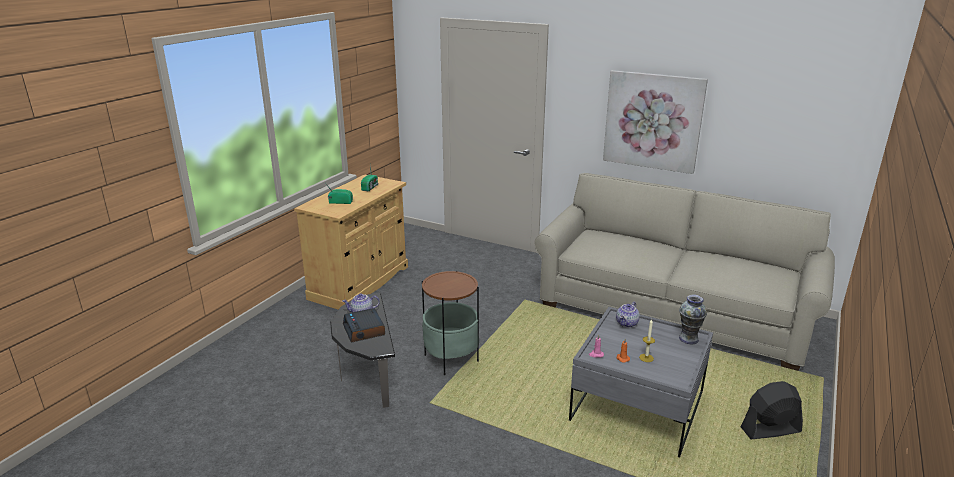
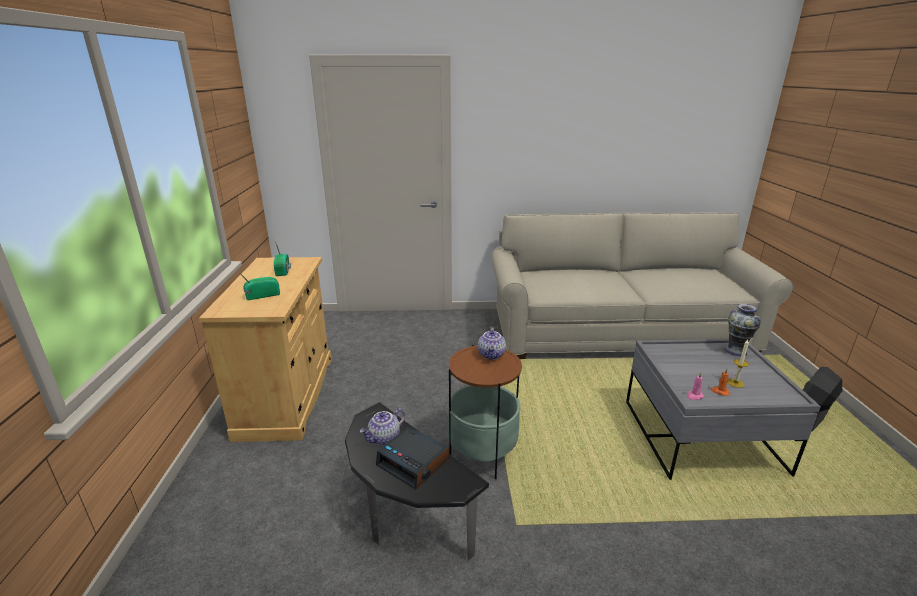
camera: 30 degrees left, 0 degrees up
picture [603,70,708,174] -> none
teapot [616,302,640,328] -> teapot moved to [478,327,506,360]

